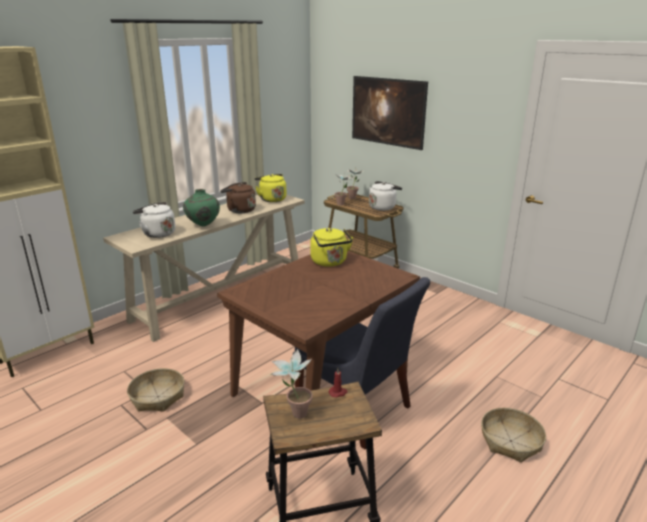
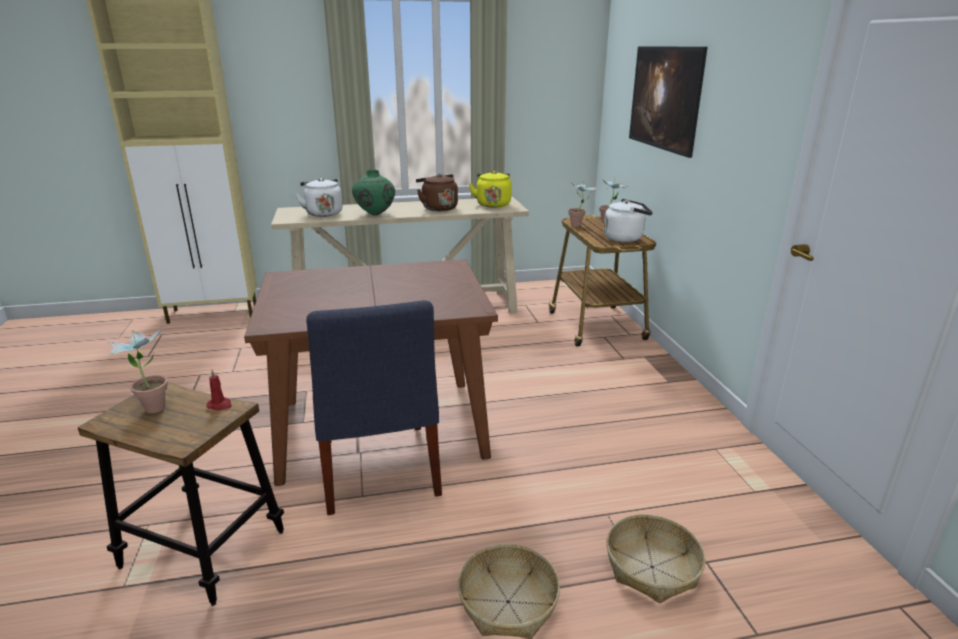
camera: 35 degrees right, 0 degrees up
basket [127,368,184,412] -> basket moved to [606,514,705,603]
yellow kettle [310,228,353,267] -> none

